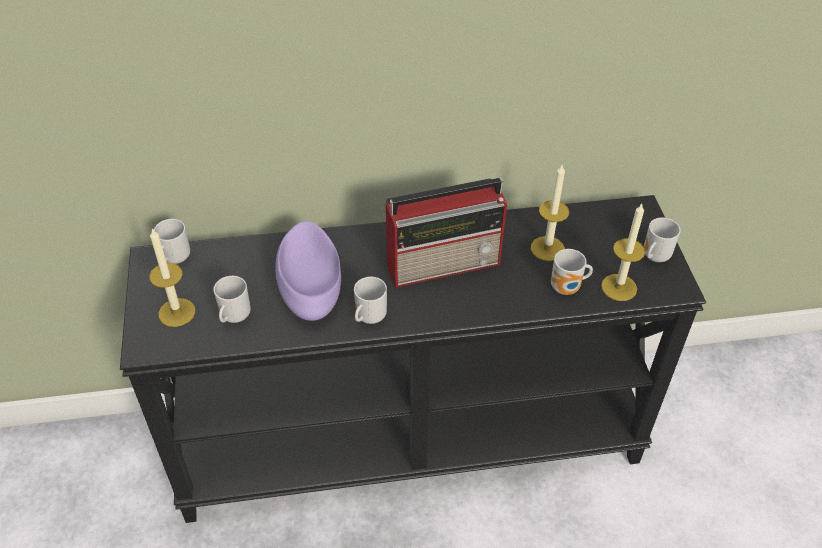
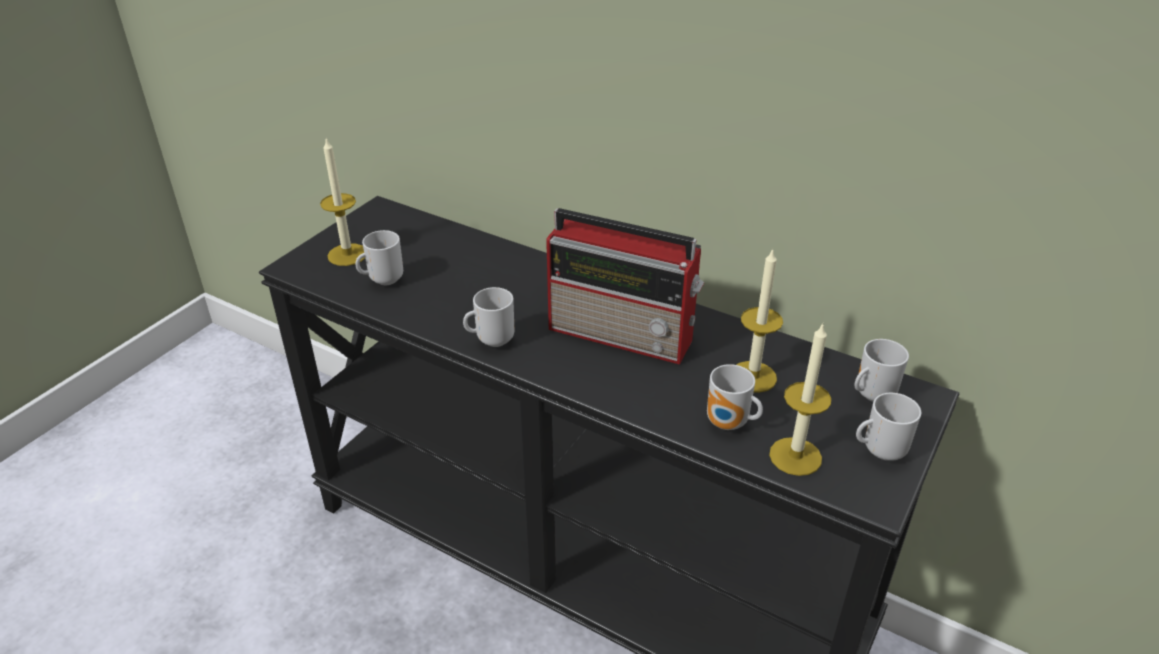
camera: 40 degrees right, 10 degrees down
mug [154,219,190,264] -> mug moved to [855,339,909,402]
purple bowl [275,221,341,321] -> none

